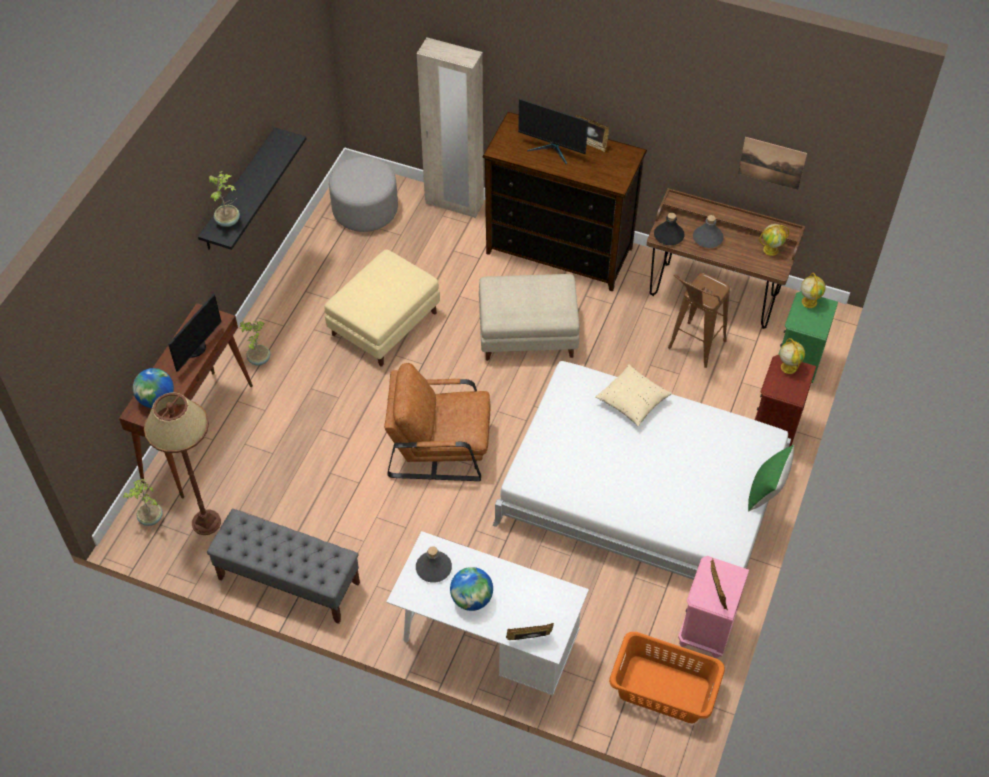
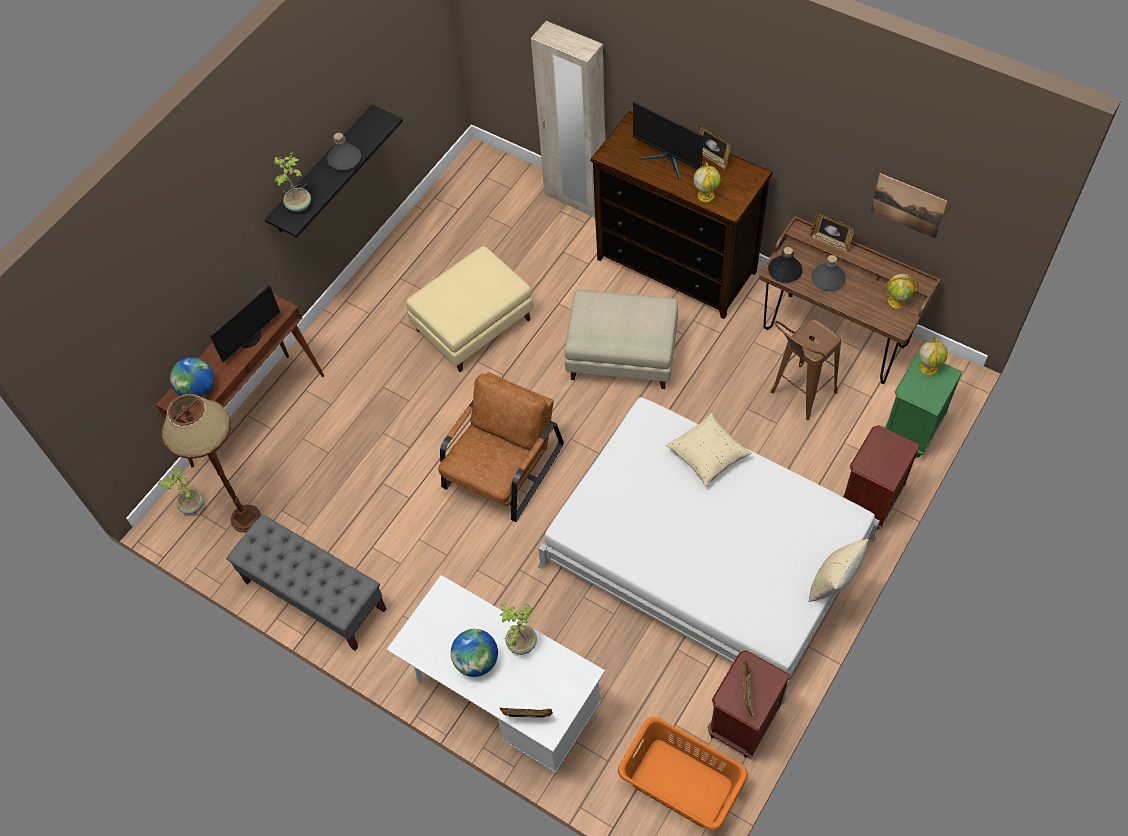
camera: 15 degrees right, 5 degrees up
potted plant [240,321,270,365] -> potted plant moved to [499,603,537,655]
grey ottoman [329,157,398,232] -> none
brown armchair [384,363,490,481] -> brown armchair turned 105 degrees clockwise [438,372,564,522]
grey bottle [416,546,452,583] -> grey bottle moved to [327,133,361,170]
pink nightstand [678,556,749,658] -> brown nightstand [708,650,790,758]
green pillow [748,445,794,511] -> beige pillow [808,539,869,602]
globe [779,338,805,374] -> globe moved to [693,162,721,202]
none -> picture frame [810,213,854,253]

